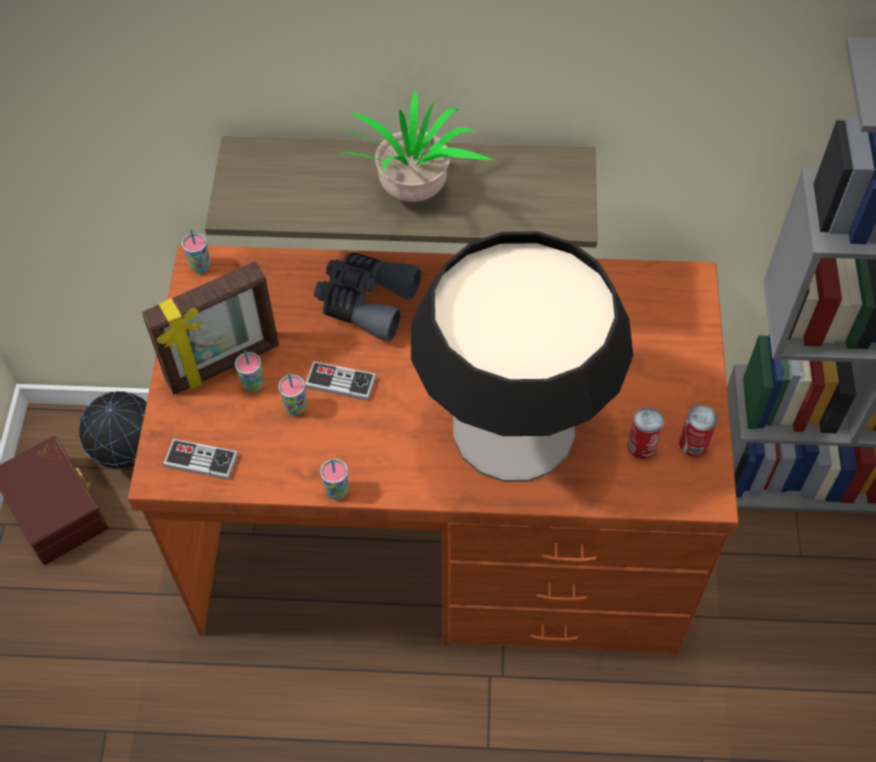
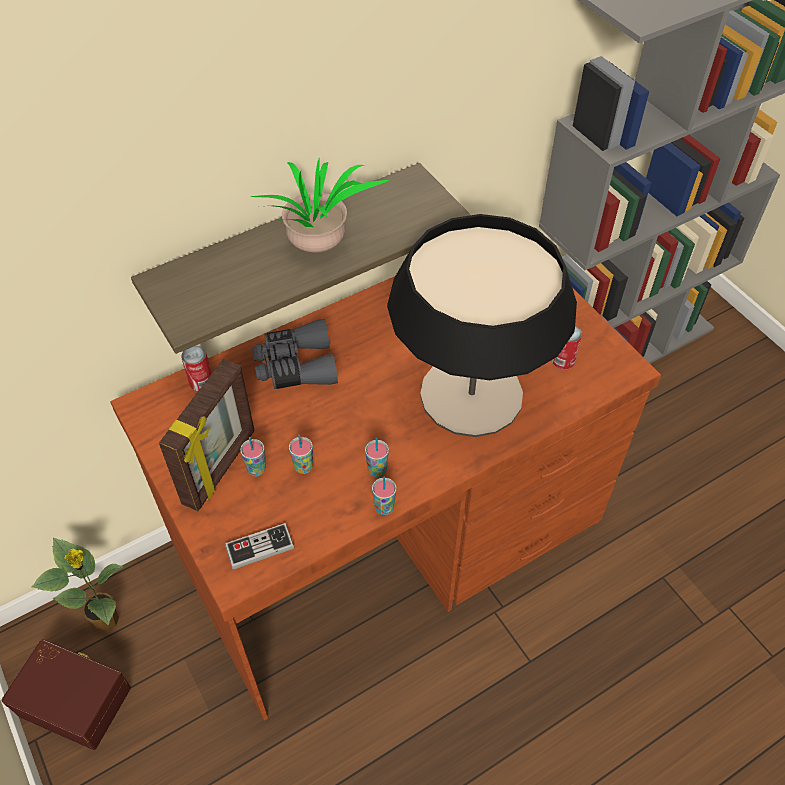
camera: 35 degrees left, 5 degrees down
globe [79,391,147,469] -> potted plant [31,538,125,632]
cup [182,229,210,273] -> cup moved to [365,438,389,477]
game controller [305,361,376,401] -> none
can [679,405,718,457] -> can moved to [181,346,212,391]

